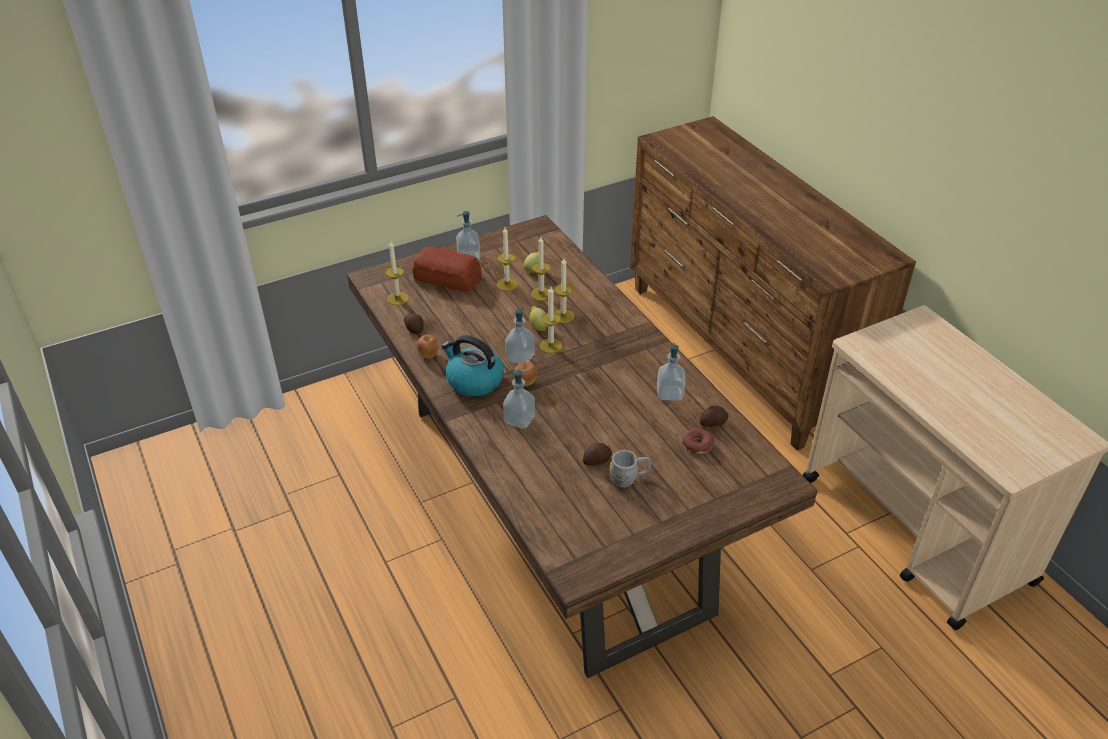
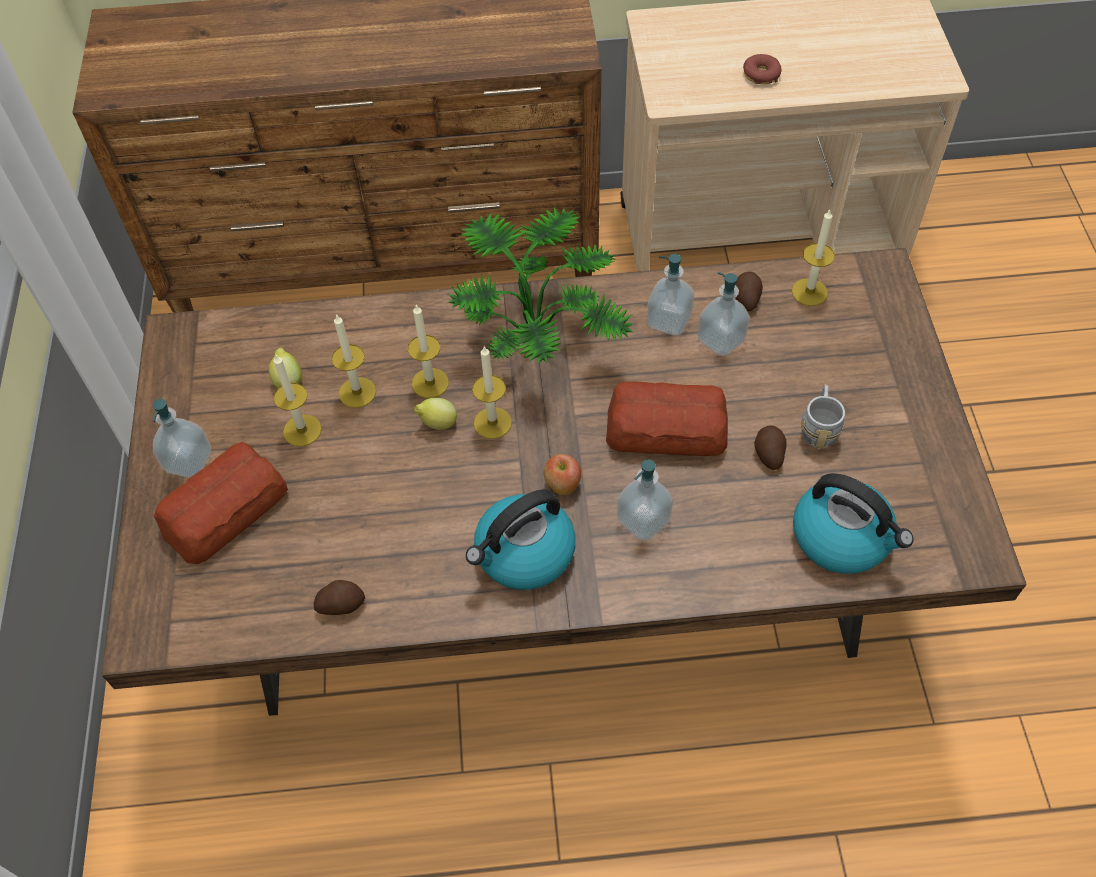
camera: 65 degrees left, 15 degrees up
candle [385,240,409,305] -> candle moved to [792,210,835,306]
apple [417,334,439,359] -> none
soap dispenser [505,308,535,364] -> soap dispenser moved to [697,272,750,356]
donut [682,428,714,454] -> donut moved to [743,54,782,84]
none -> potted plant [448,208,634,364]
none -> bread [606,381,728,456]
none -> kettle [793,473,913,573]

